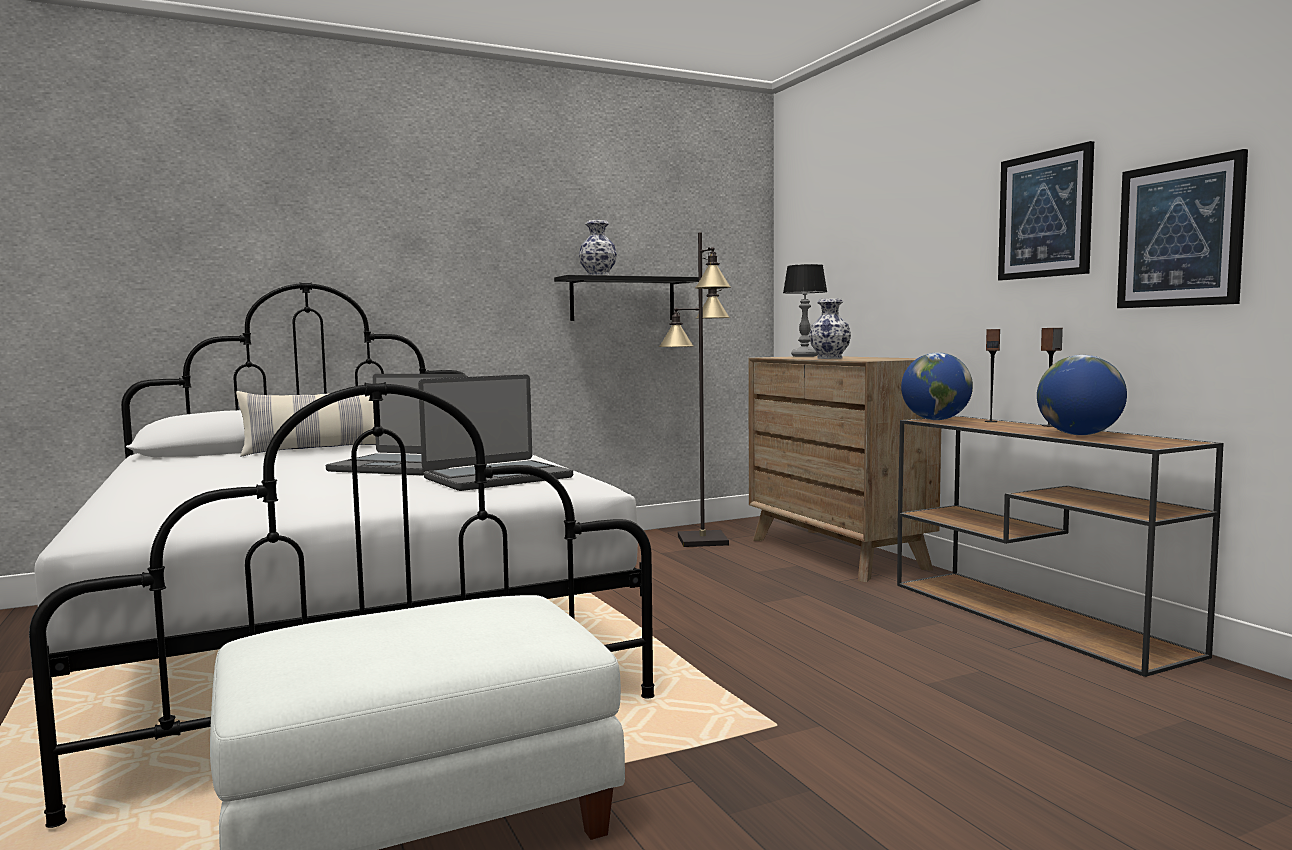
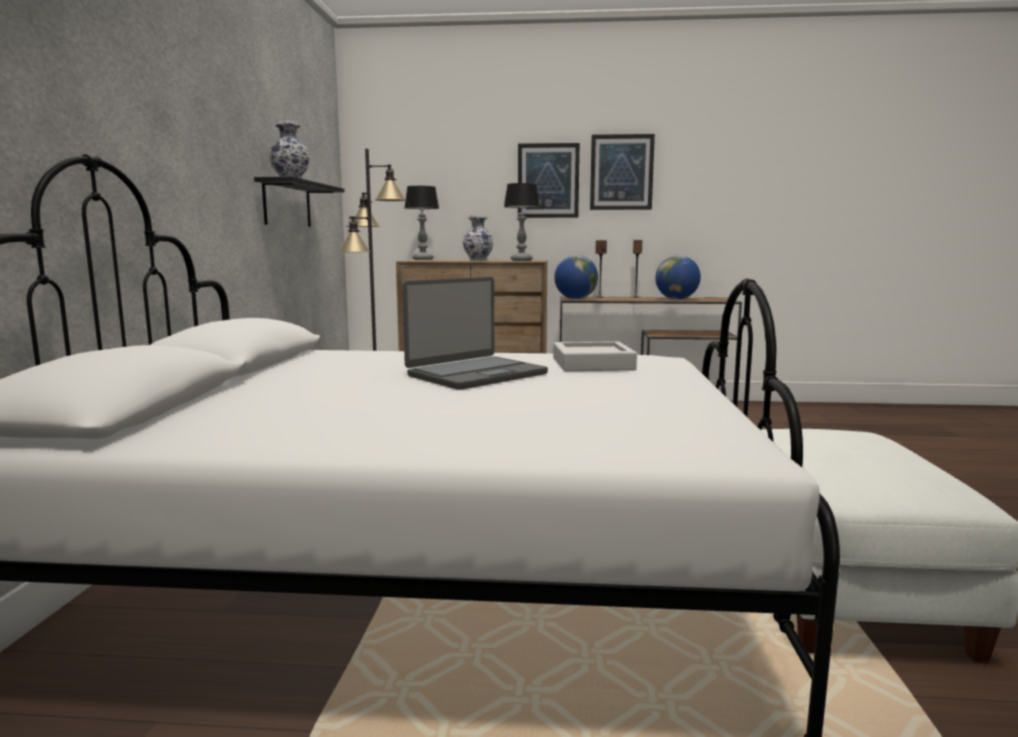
camera: 60 degrees left, 5 degrees up
pillow [236,391,376,457] -> none
laptop [418,374,573,491] -> grey tray [553,341,637,371]
picture [1117,149,1248,308] -> picture moved to [518,143,580,218]
none -> table lamp [504,183,540,261]

